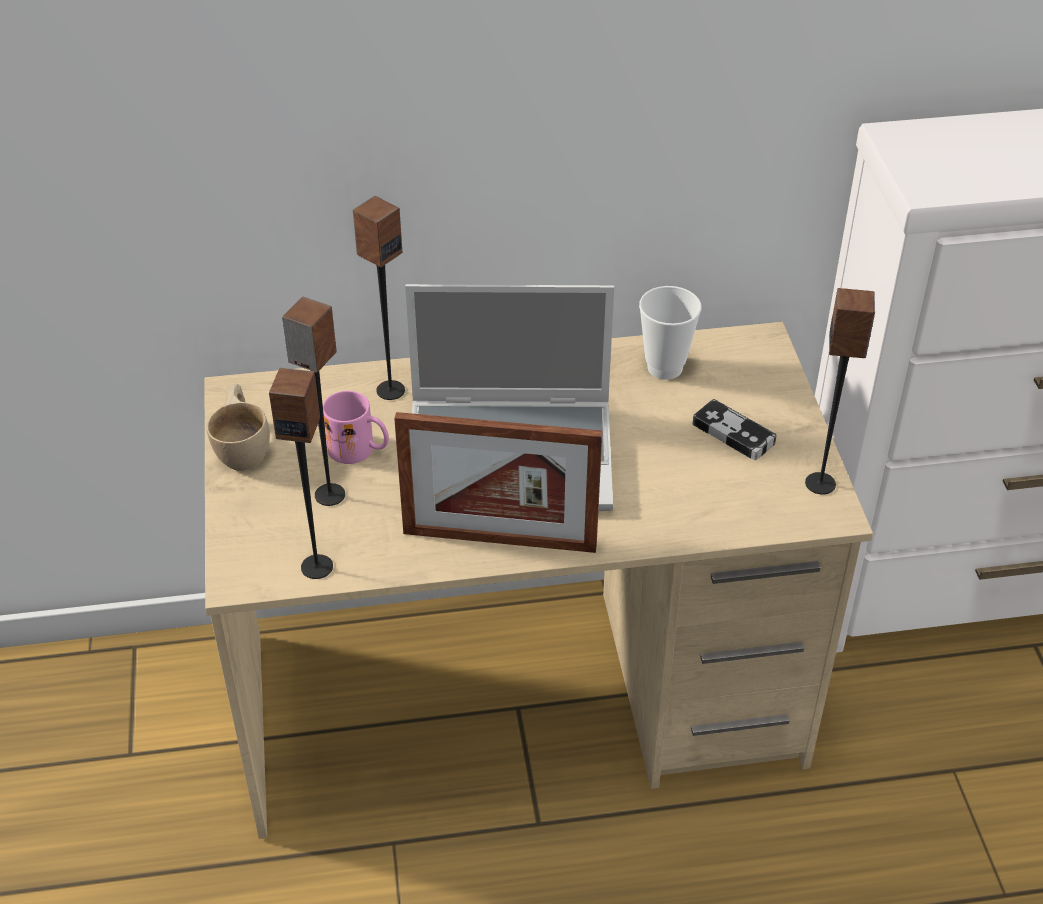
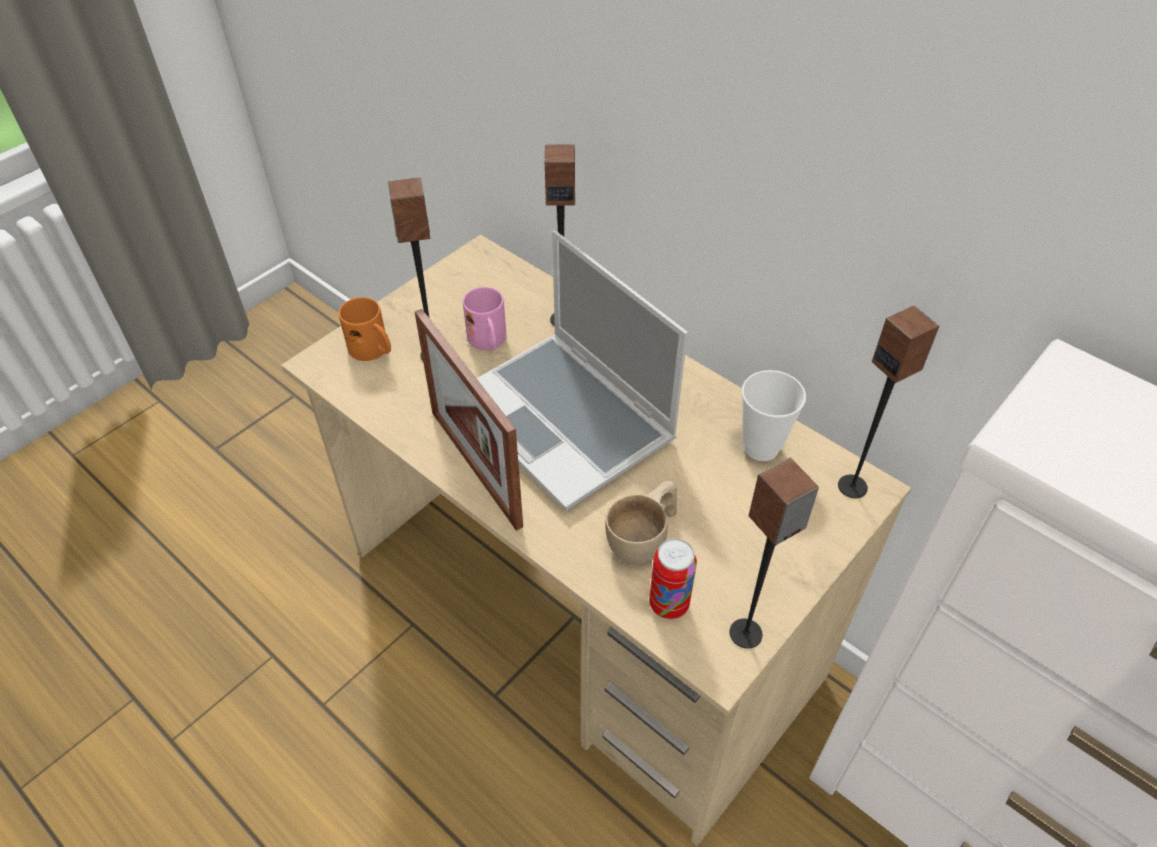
camera: 50 degrees right, 5 degrees up
beige cup [207,384,270,471] -> beige cup moved to [605,481,677,565]
speaker [269,368,333,579] -> speaker moved to [838,305,940,498]
game controller [692,399,777,460] -> none
none -> orange mug [339,297,391,361]
none -> can [649,538,697,619]

